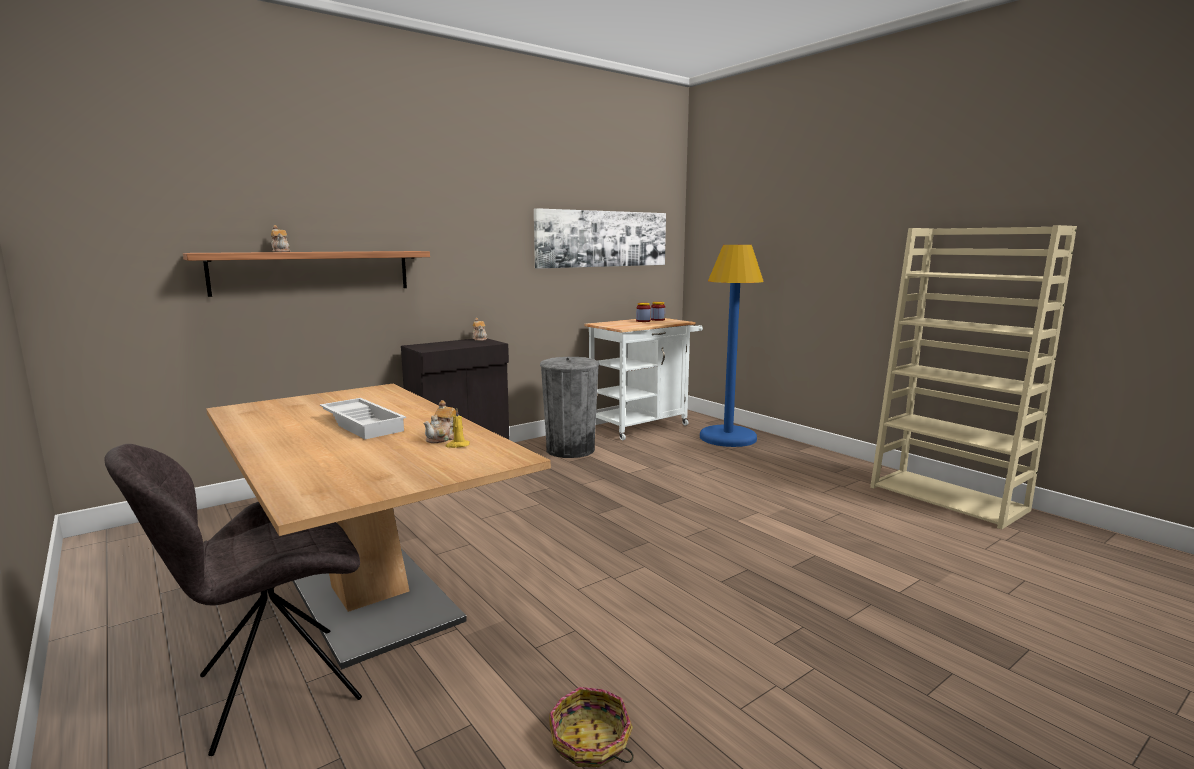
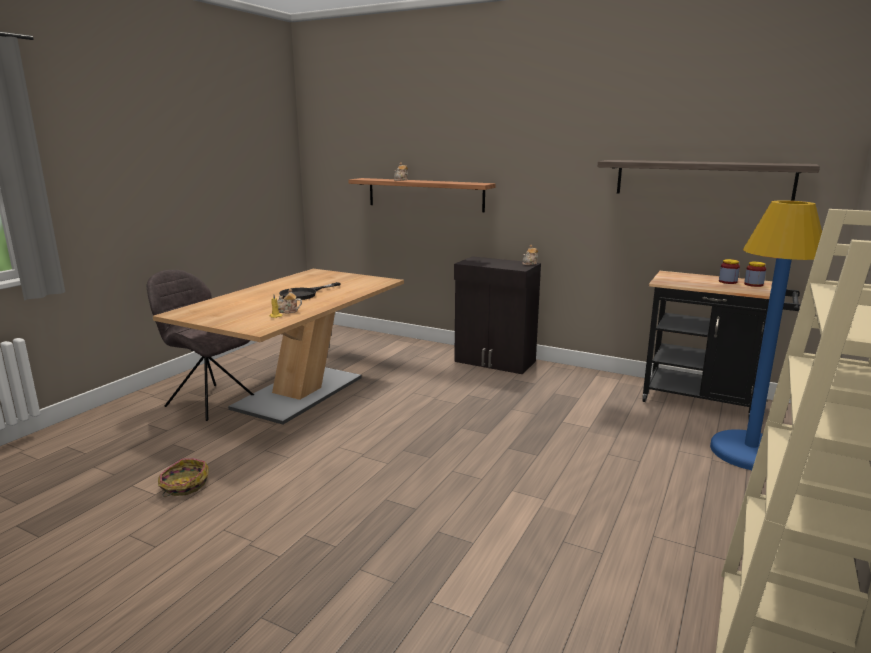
camera: 65 degrees right, 5 degrees up
white tray [320,398,406,439] -> black frying pan [279,282,341,300]
picture [534,208,666,269] -> shelf [598,160,820,201]
grey trash can [540,357,600,458] -> none
white cart [584,318,703,440] -> black cart [642,271,801,419]

